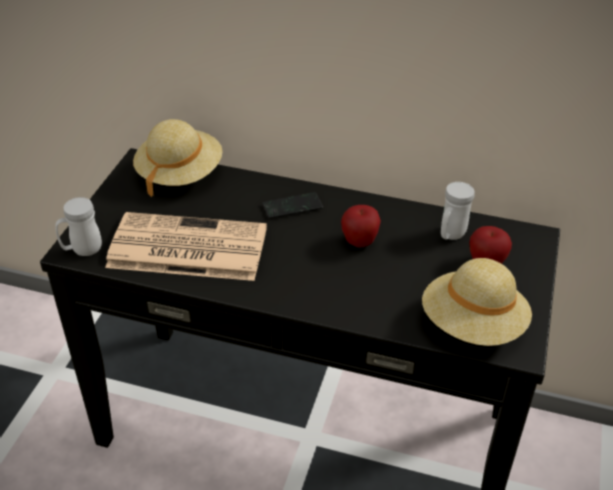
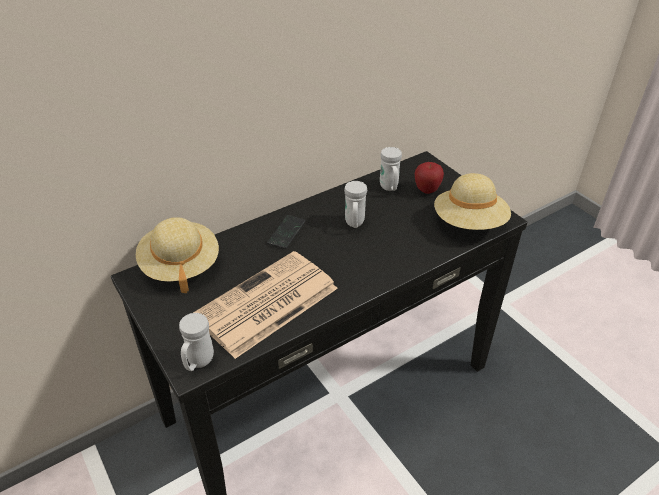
camera: 50 degrees left, 0 degrees up
apple [341,205,381,248] -> white mug [344,181,367,228]

